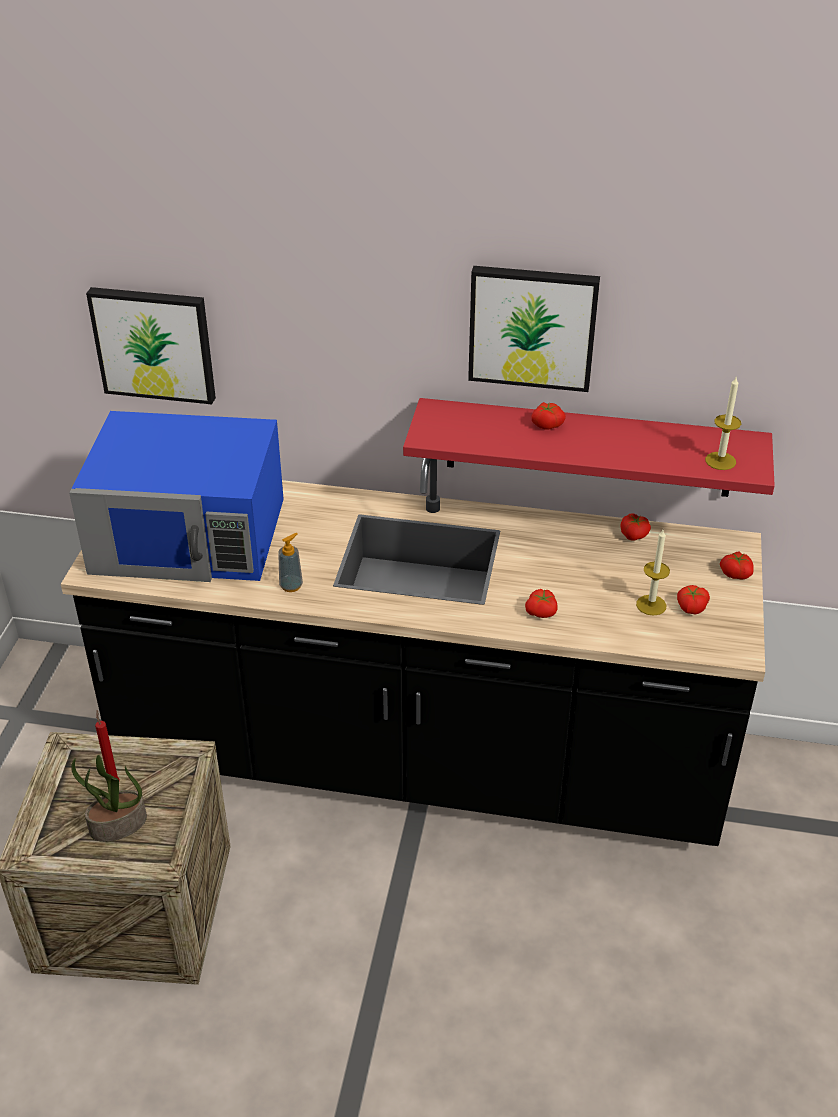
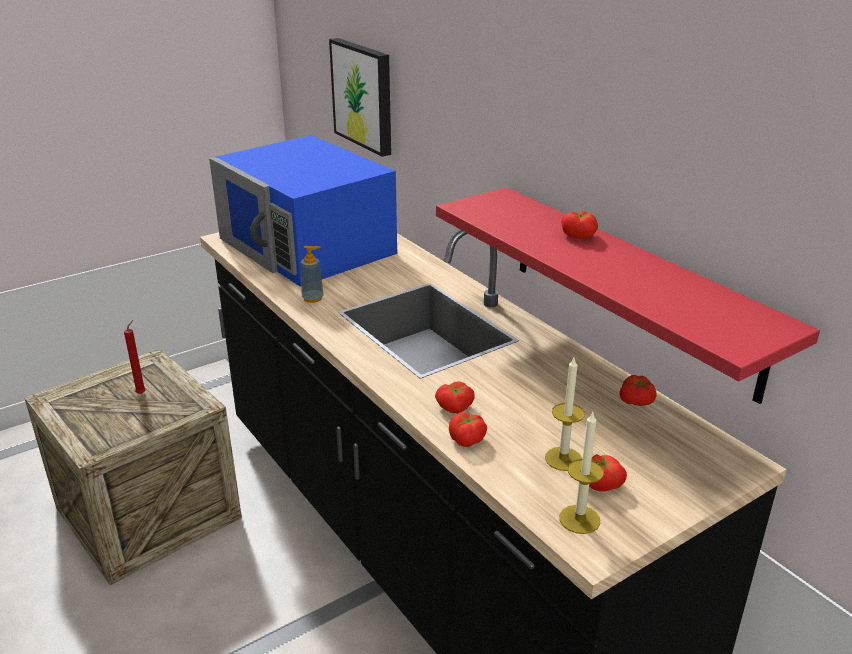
camera: 45 degrees right, 10 degrees down
potted plant [71,755,147,842] -> none
picture [468,266,600,392] -> none
candle [705,377,741,470] -> candle moved to [559,412,604,534]
tomato [720,551,754,580] -> tomato moved to [449,412,487,447]

